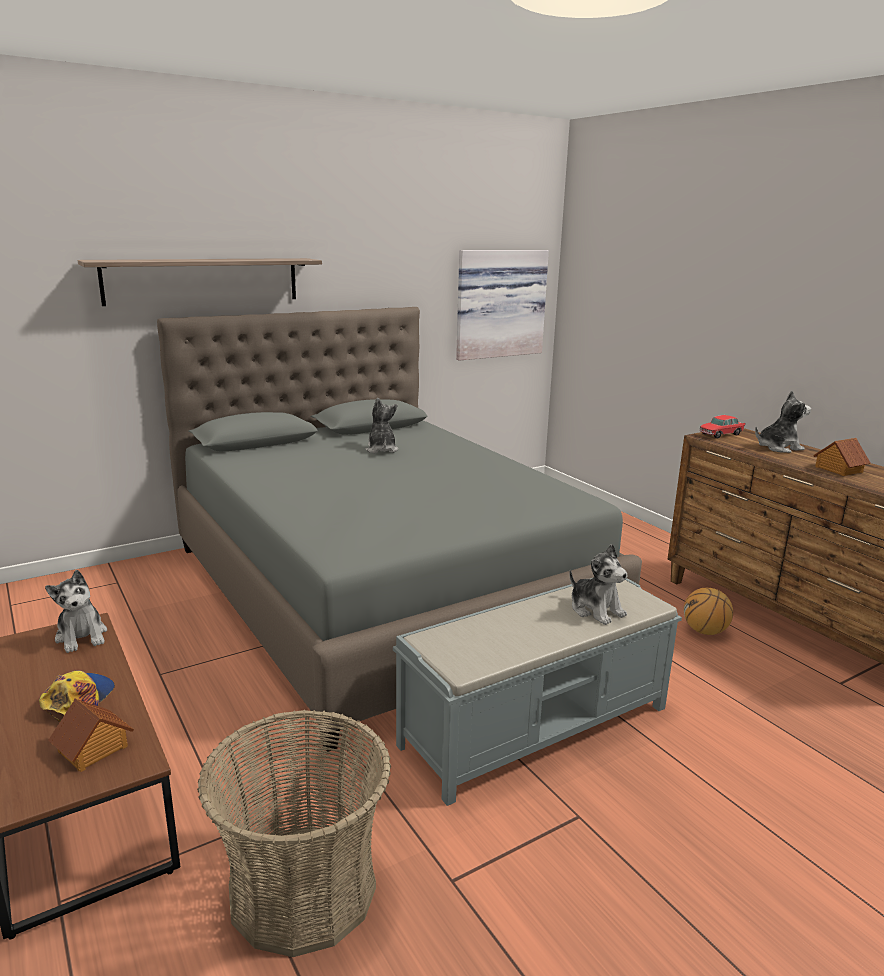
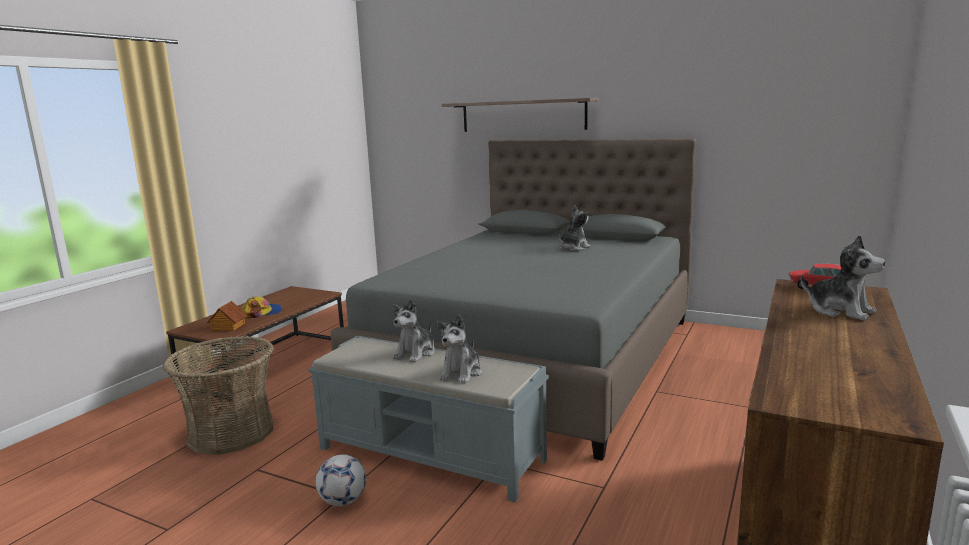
camera: 60 degrees right, 5 degrees down
plush toy [45,570,107,653] -> plush toy moved to [393,299,435,362]
picture [456,250,549,361] -> none
basketball [684,588,733,635] -> none
toy house [813,438,870,476] -> none
none -> football [316,454,366,506]

